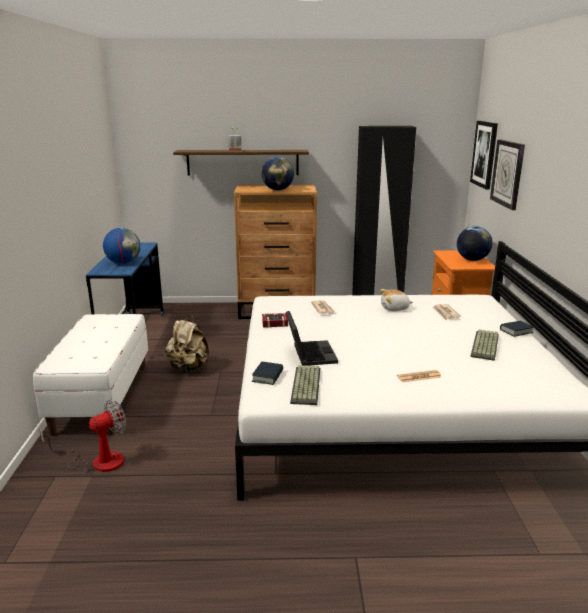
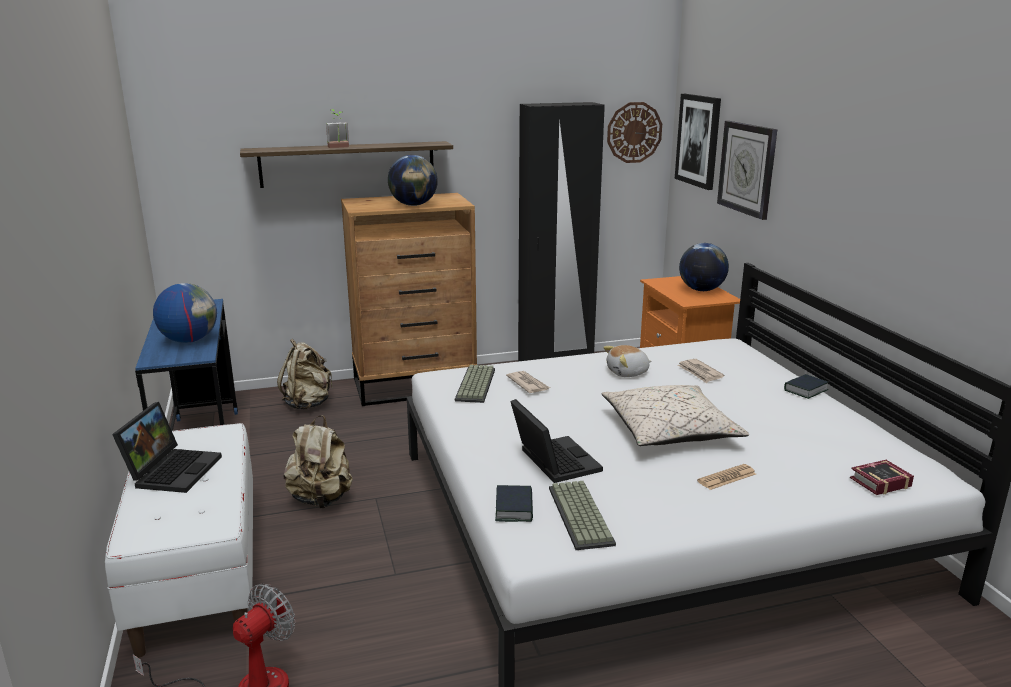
camera: 15 degrees left, 0 degrees up
book [262,313,288,328] -> book moved to [850,460,914,495]
keyboard [471,329,499,361] -> keyboard moved to [455,365,495,403]
none -> laptop [112,402,222,493]
none -> beige backpack [277,339,333,409]
none -> beige pillow [602,385,749,446]
none -> wall clock [607,102,662,163]

